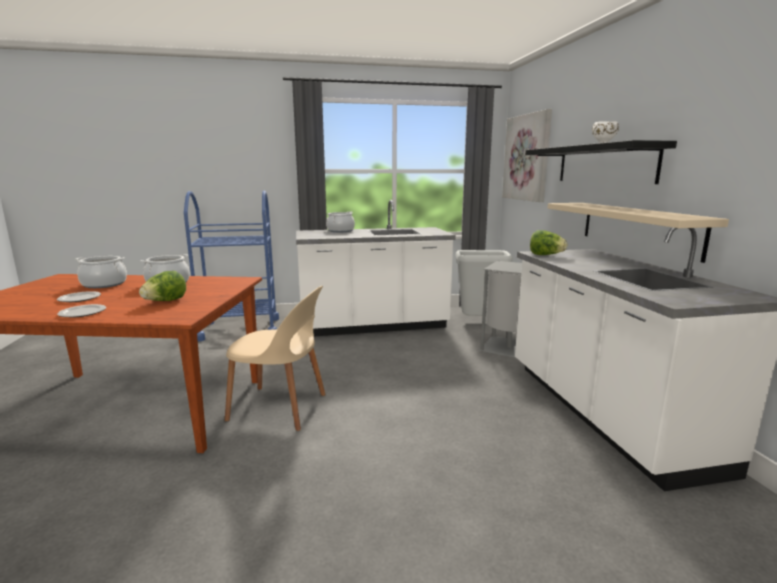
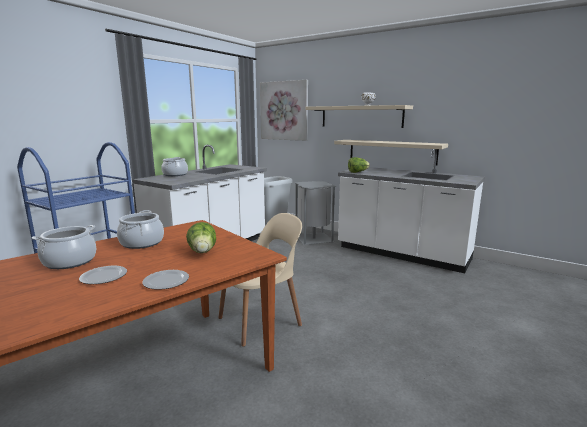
camera: 45 degrees left, 0 degrees up
black shelf [526,140,677,184] -> beige shelf [306,105,413,128]

